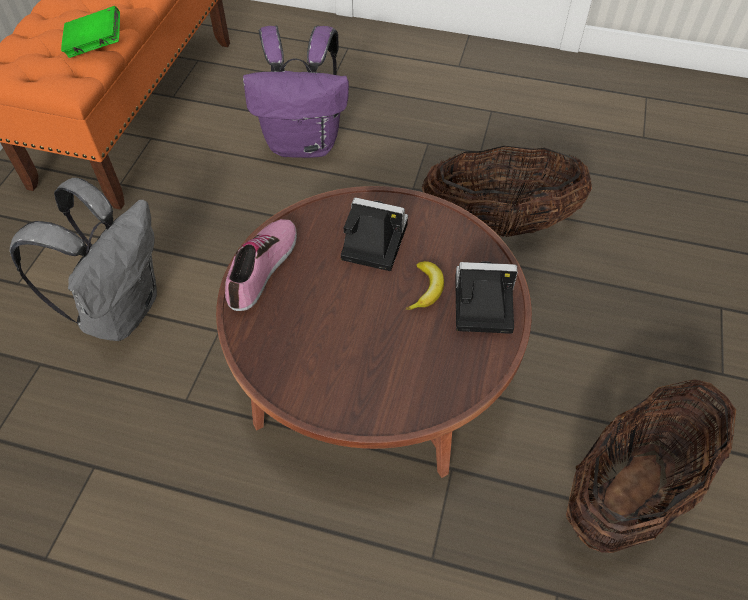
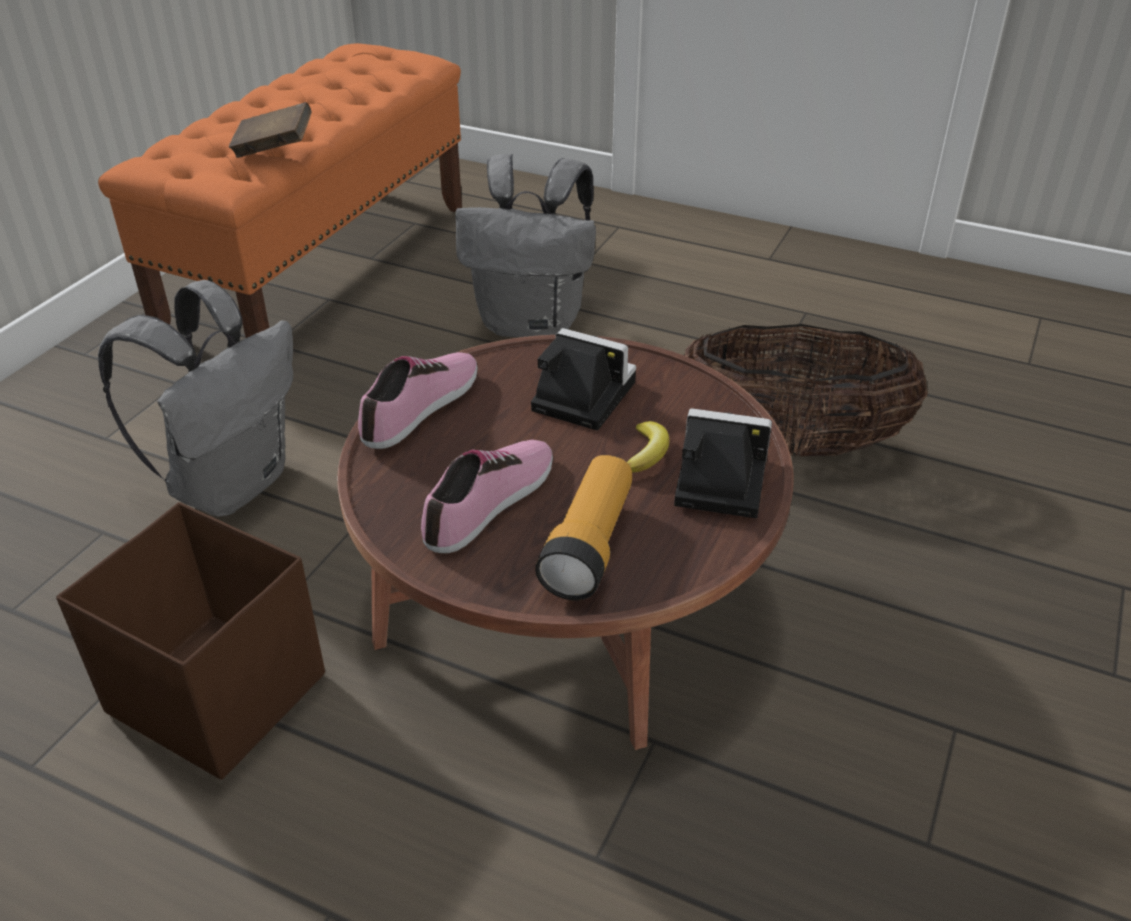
camera: 10 degrees right, 15 degrees down
green book [61,6,120,58] -> brown book [229,102,312,158]
purple backpack [243,25,349,158] -> grey backpack [455,154,596,338]
basket [566,379,736,553] -> none
none -> brown storage box [56,502,325,780]
none -> shoe [421,440,553,553]
none -> flashlight [535,455,632,600]

